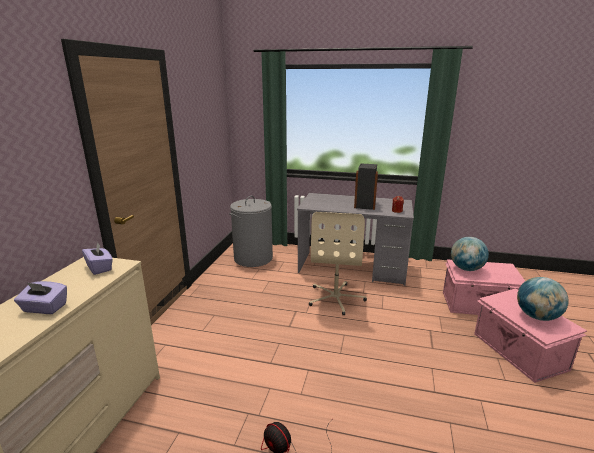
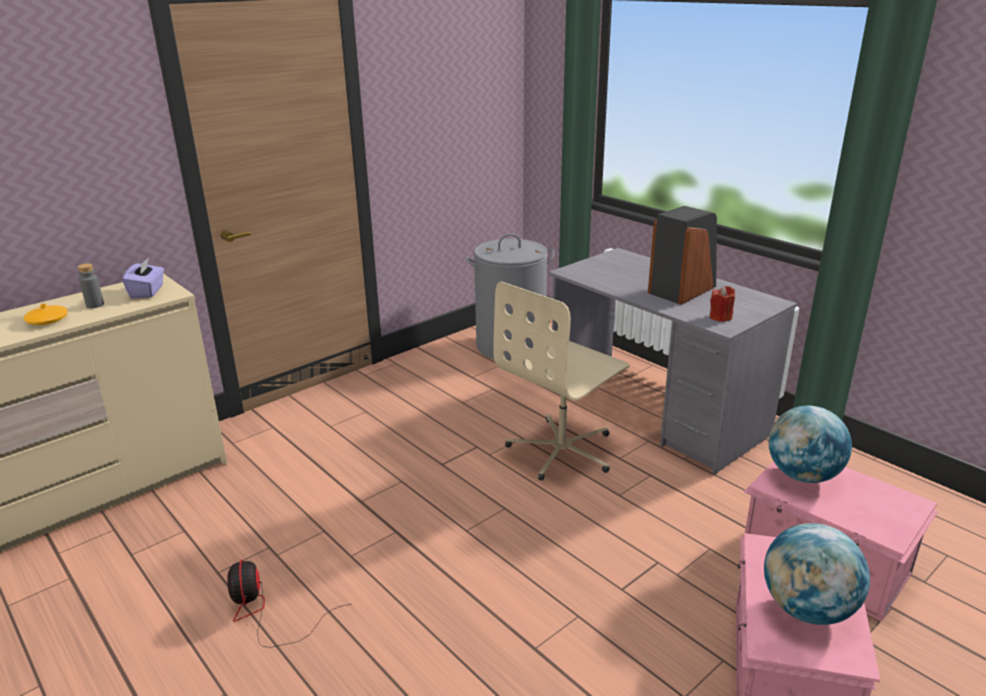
camera: 35 degrees right, 5 degrees up
purple tissue box [14,281,67,314] -> orange vase [24,304,68,325]
none -> grey bottle [78,263,104,308]

